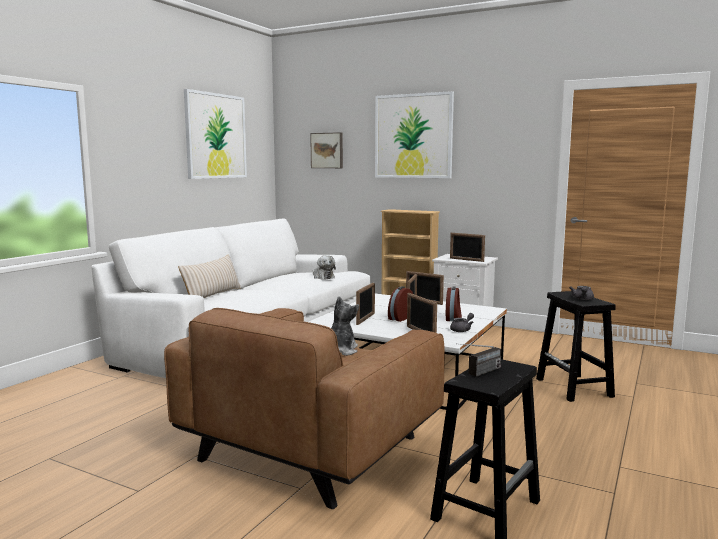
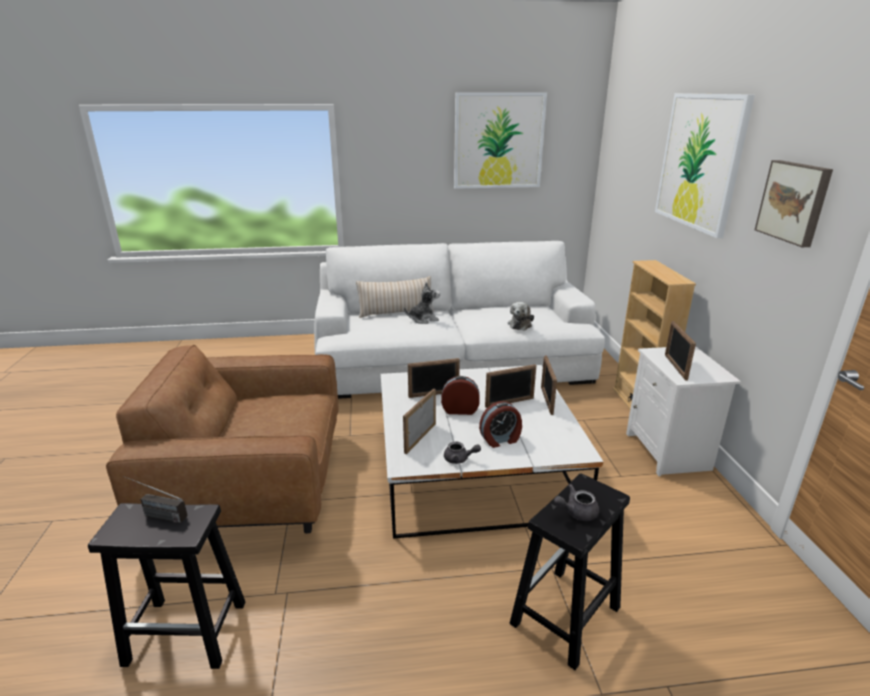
camera: 55 degrees right, 15 degrees up
picture [310,132,343,168] -> picture moved to [755,160,833,247]
plush toy [331,296,359,356] -> plush toy moved to [404,282,440,324]

